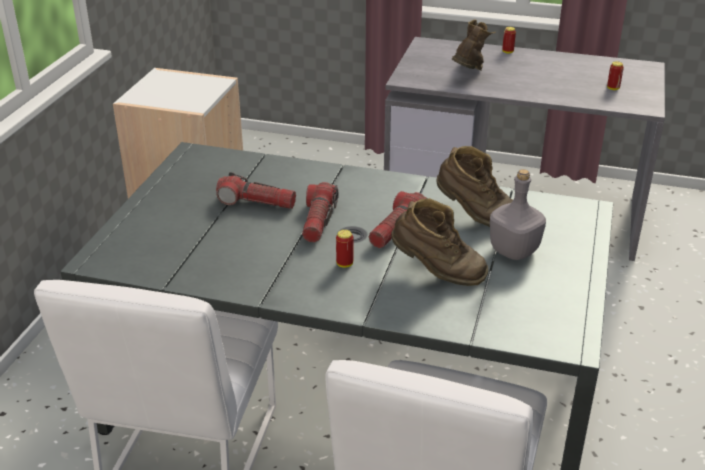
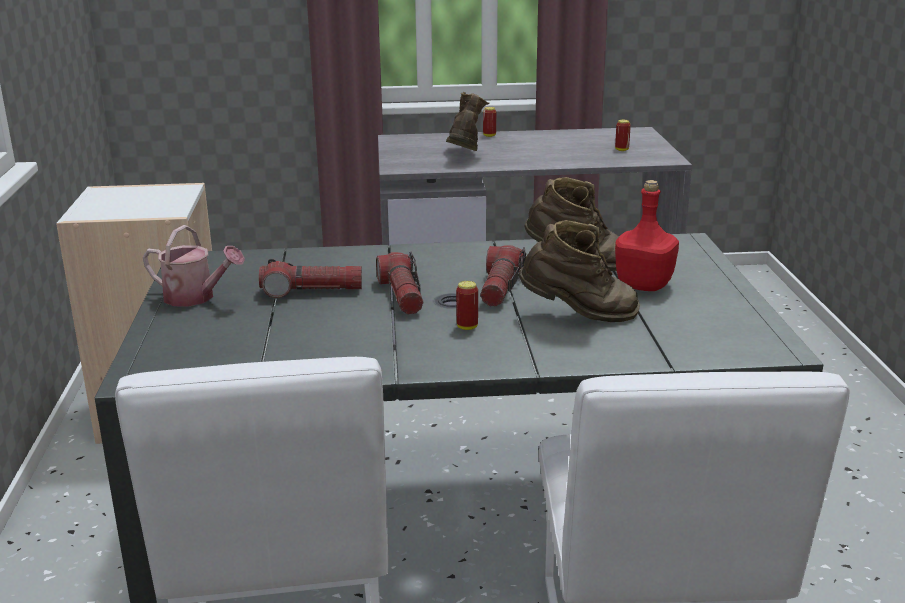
camera: 20 degrees left, 10 degrees down
grey bottle [490,169,546,260] -> red bottle [615,180,679,291]
none -> watering can [143,225,245,307]

